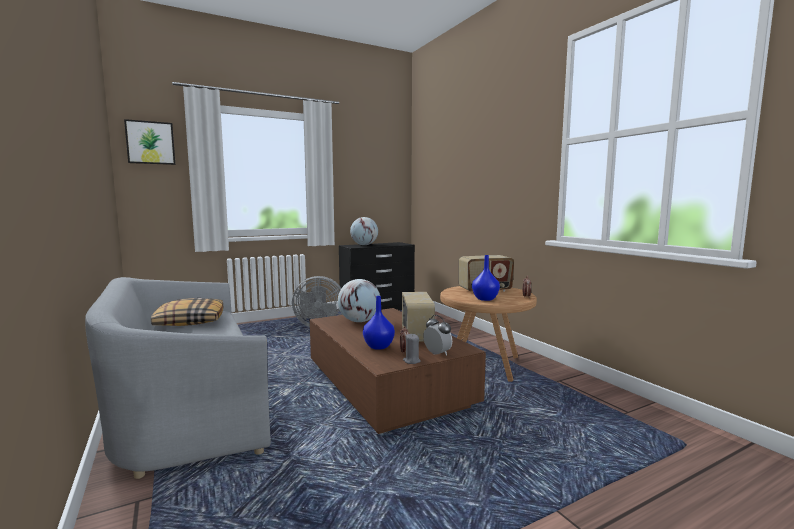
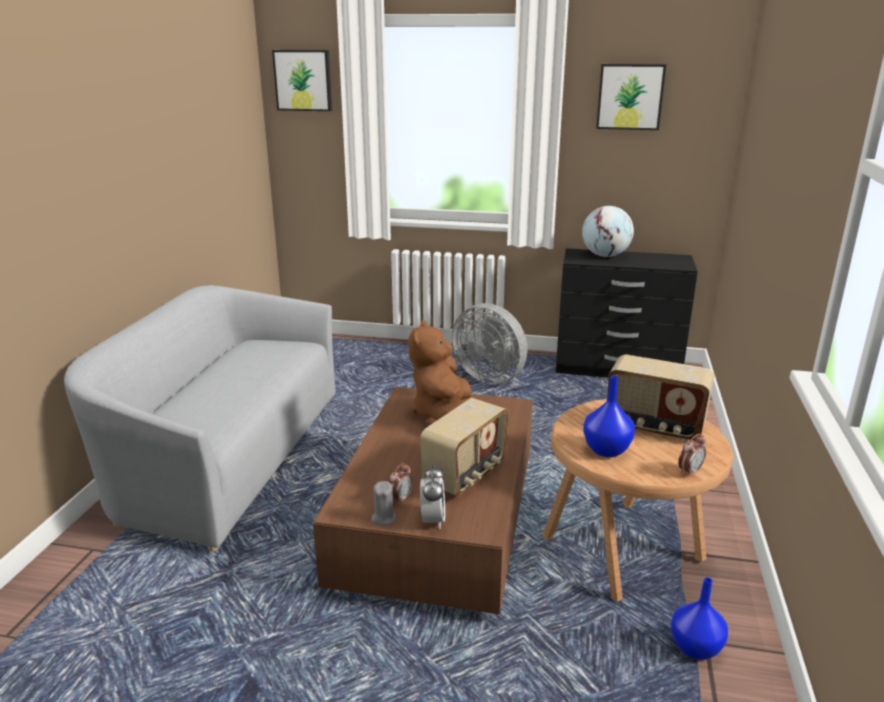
camera: 40 degrees right, 15 degrees up
pillow [151,298,223,326] -> none
globe [338,279,380,322] -> brown plush toy [408,320,472,421]
blue vase [363,296,395,350] -> blue vase moved to [671,577,728,660]
none -> picture [596,64,666,130]

